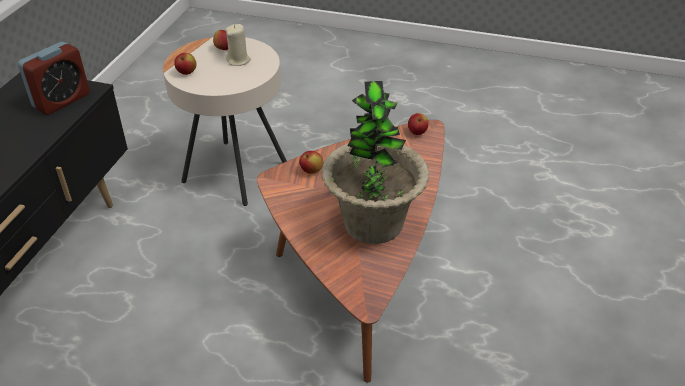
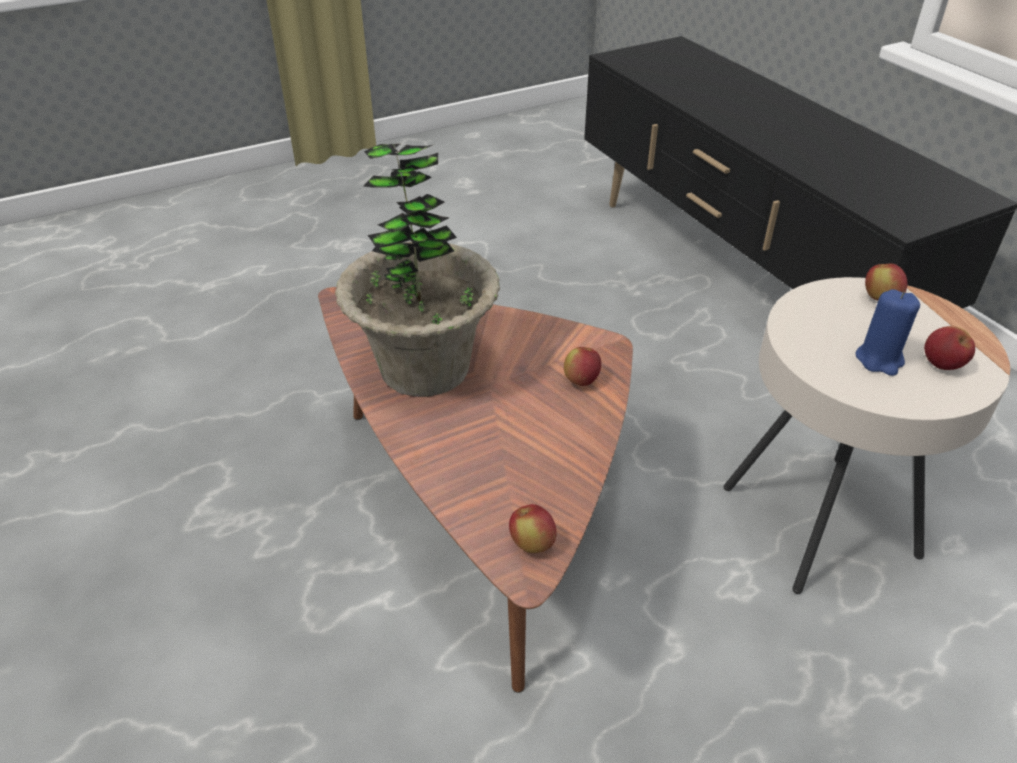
camera: 135 degrees right, 0 degrees up
alarm clock [18,42,90,115] -> none
beige candle [226,24,251,66] -> blue candle [855,289,920,376]

